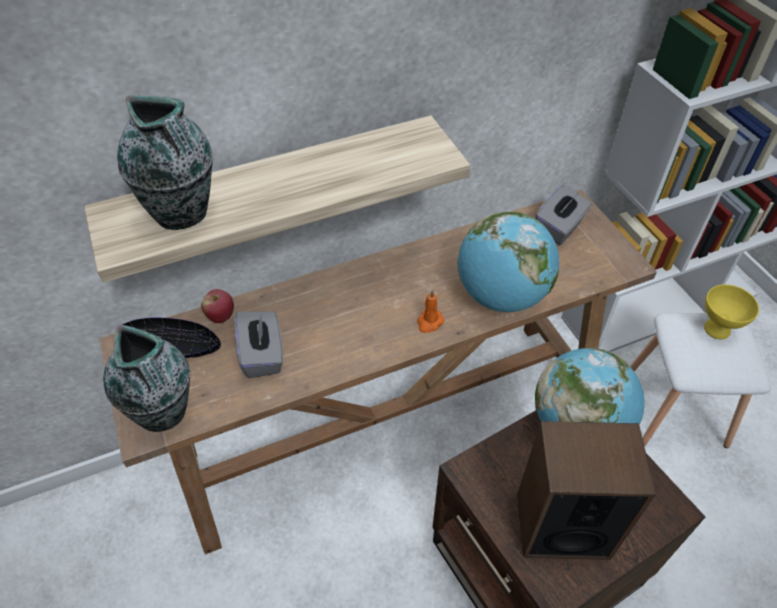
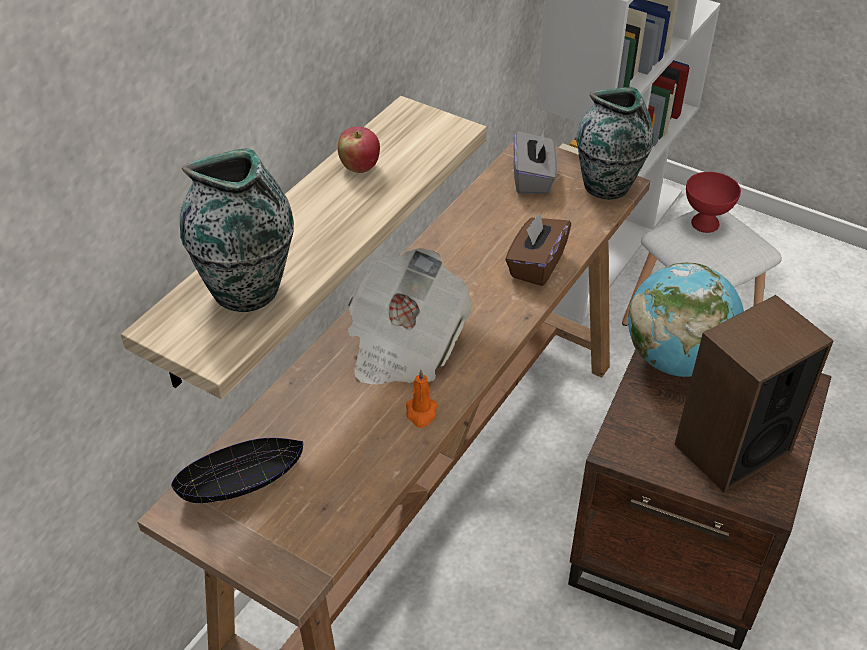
camera: 35 degrees left, 5 degrees down
vase [103,325,190,432] -> vase moved to [576,87,653,200]
apple [201,289,234,323] -> apple moved to [338,127,380,173]
grey tissue box [234,312,283,378] -> none
orange candle [417,290,444,333] -> orange candle moved to [406,370,438,428]
globe [457,212,559,312] -> brown tissue box [505,212,571,286]
yellow bowl [704,284,759,339] -> red bowl [686,172,741,233]
none -> newspaper [348,248,471,384]

